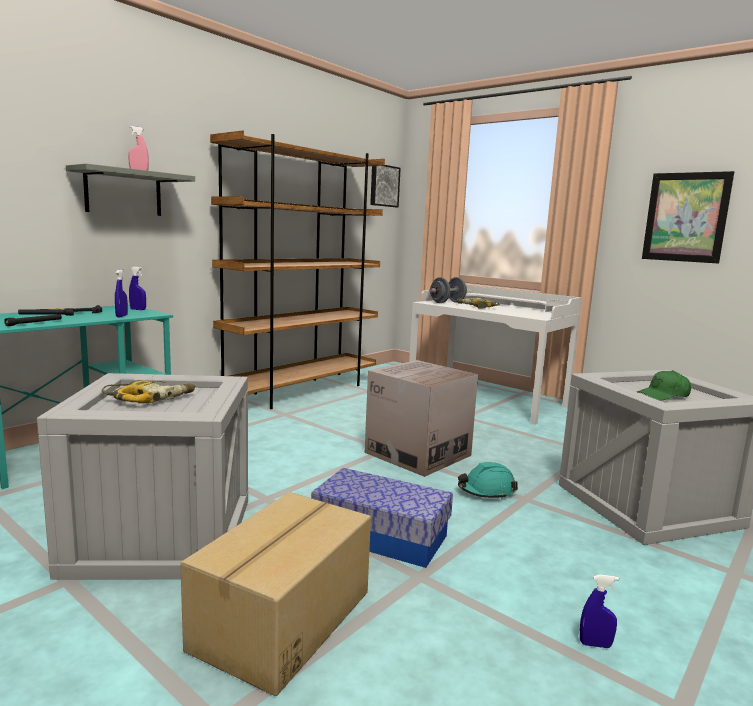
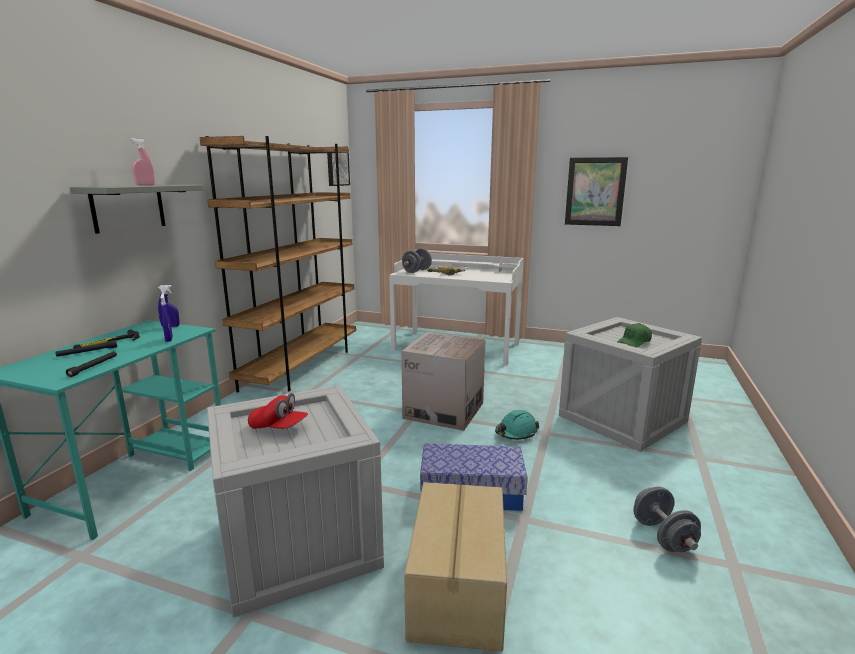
camera: 20 degrees left, 5 degrees up
power drill [101,380,195,403] -> red cap [248,393,308,429]
blue spray bottle [580,574,619,648] -> grey dumbbell [633,487,701,552]

